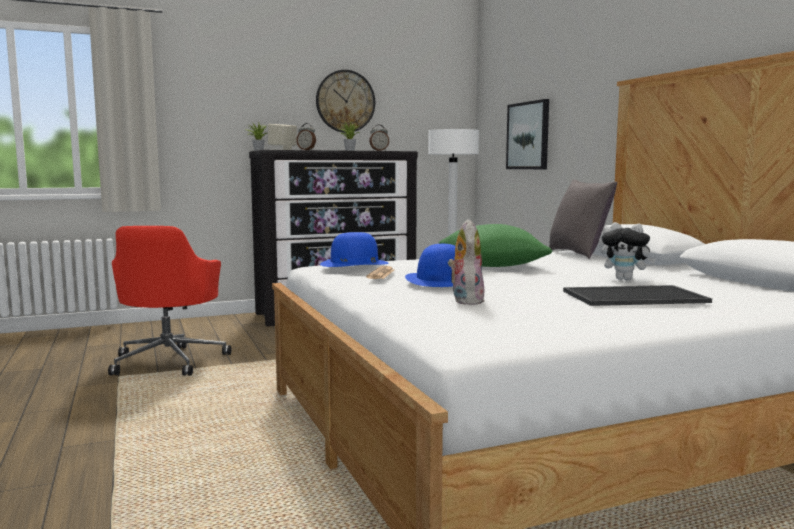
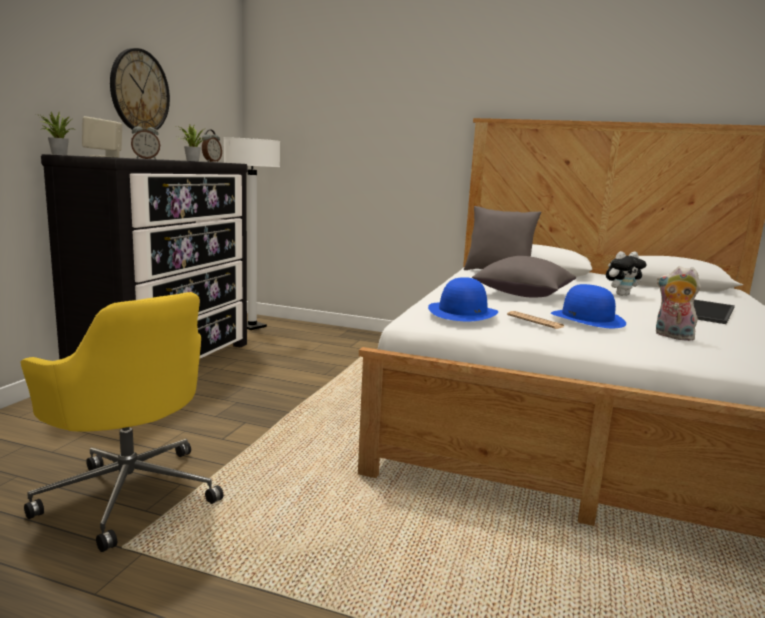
camera: 50 degrees left, 5 degrees up
red office chair [108,226,231,376] -> yellow office chair [21,292,223,552]
green pillow [439,224,552,267] -> grey pillow [472,256,576,298]
picture [506,99,549,169] -> none

